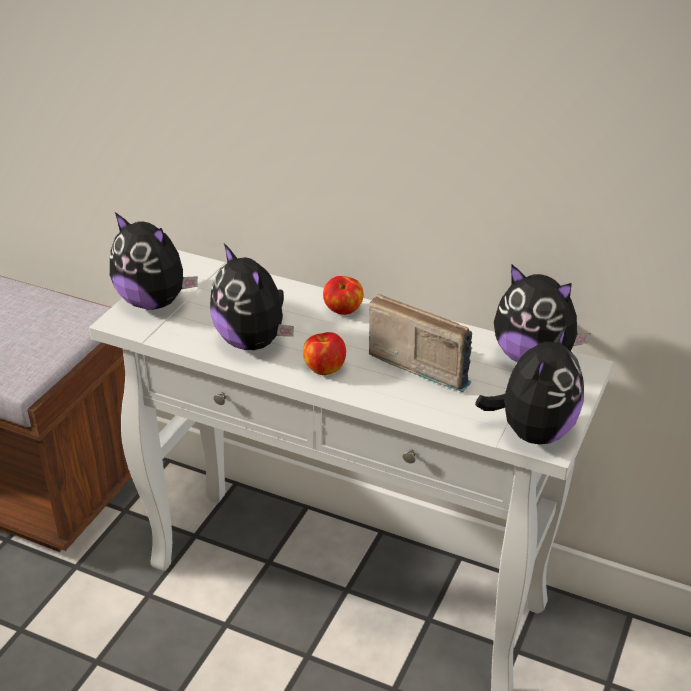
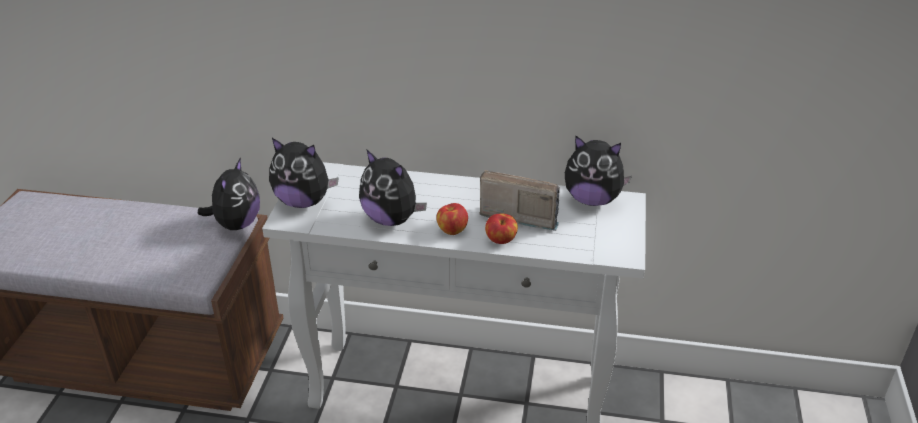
camera: 15 degrees left, 0 degrees up
apple [323,276,364,315] -> apple moved to [485,213,518,244]
plush toy [475,325,584,445] -> plush toy moved to [198,157,260,230]

